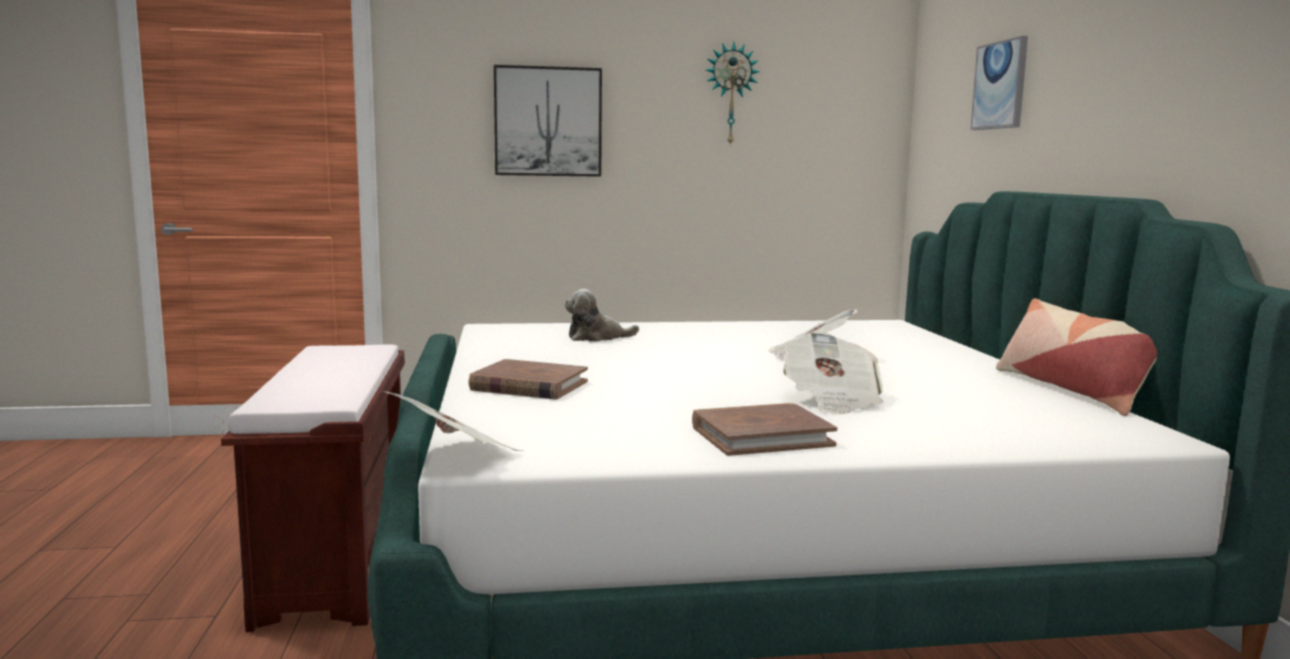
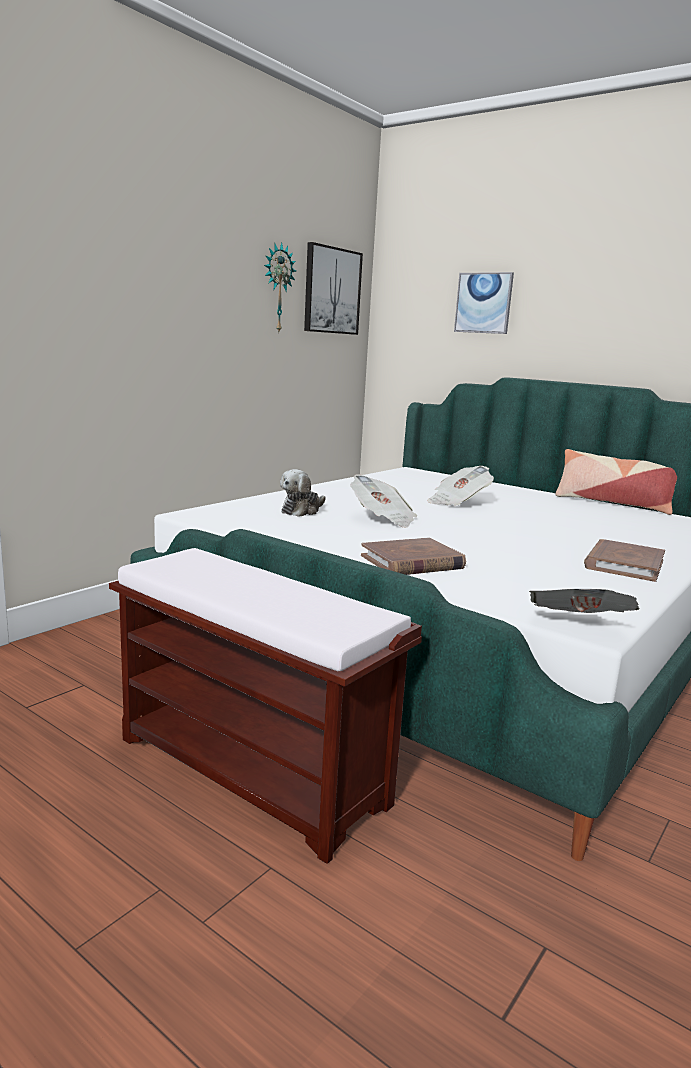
camera: 45 degrees left, 5 degrees up
picture [494,65,602,177] -> picture moved to [304,242,363,335]
newspaper [783,332,883,415] -> newspaper moved to [350,474,417,528]

